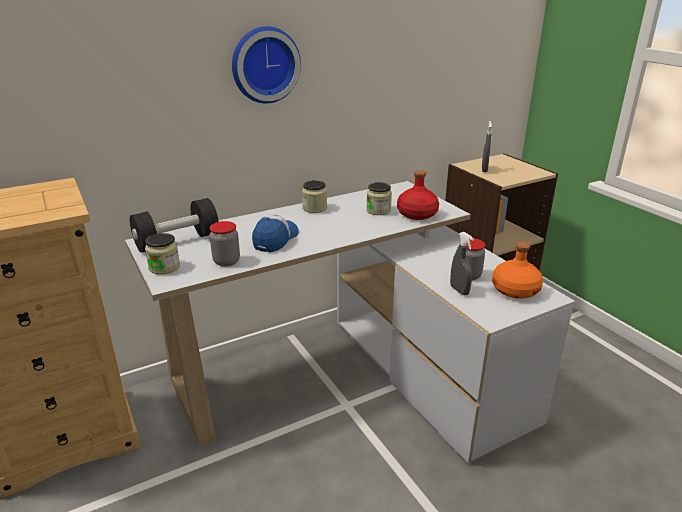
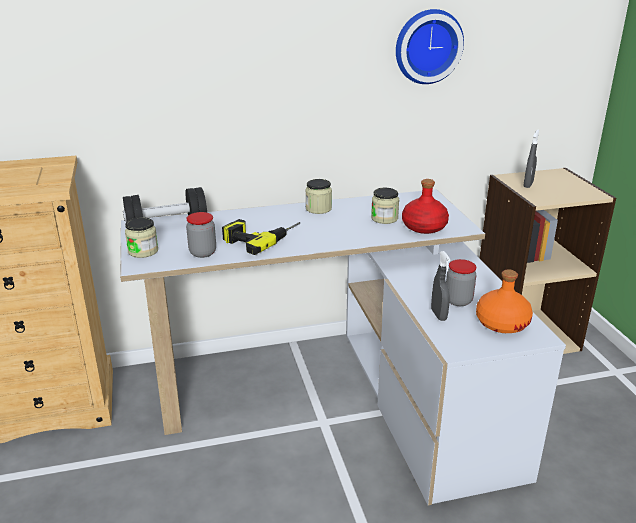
camera: 15 degrees right, 0 degrees up
wall clock [232,26,301,104] -> wall clock moved to [396,9,464,84]
cap [252,214,299,253] -> power drill [222,219,300,255]

